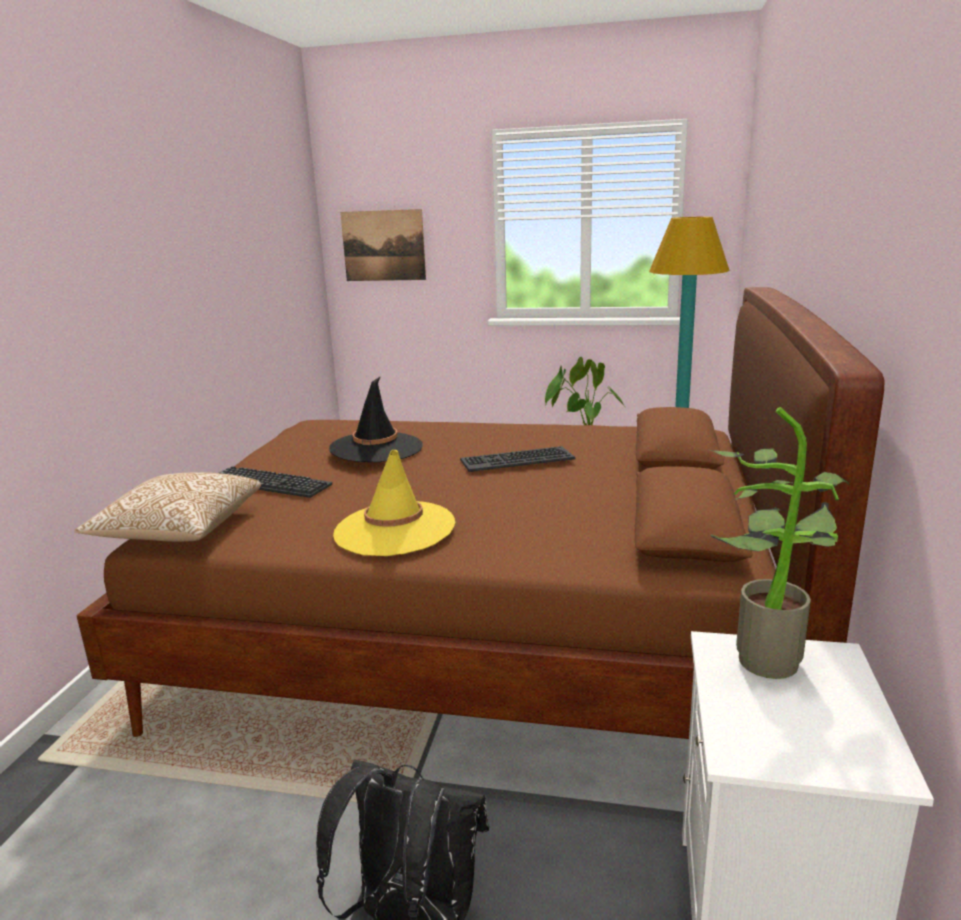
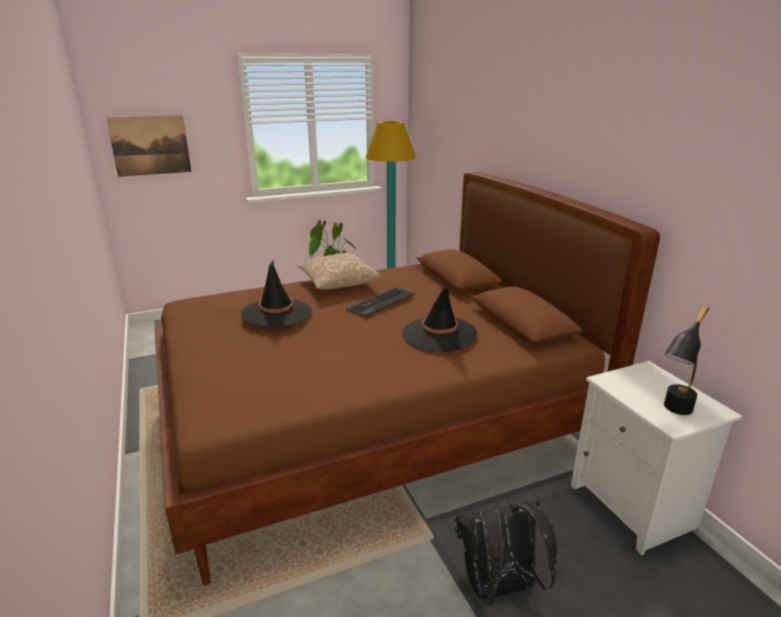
camera: 35 degrees left, 5 degrees up
pillow [74,473,261,542] -> pillow moved to [297,253,381,289]
keyboard [219,466,333,498] -> none
yellow hat [333,450,456,556] -> none
potted plant [708,407,850,679] -> none
none -> black hat [402,288,478,352]
none -> black table lamp [664,305,709,415]

